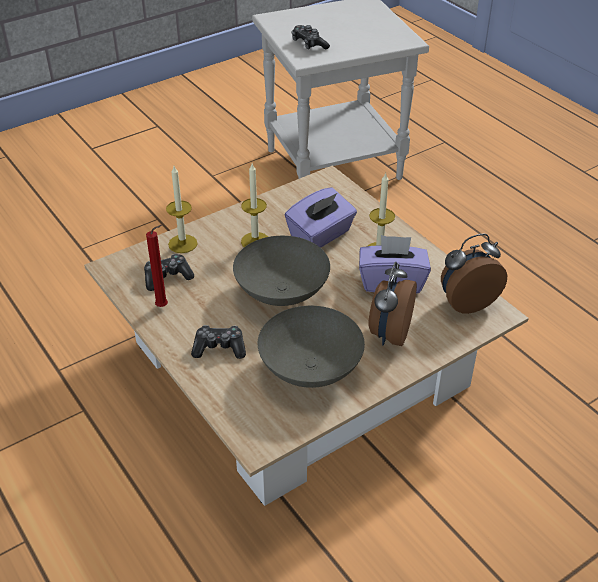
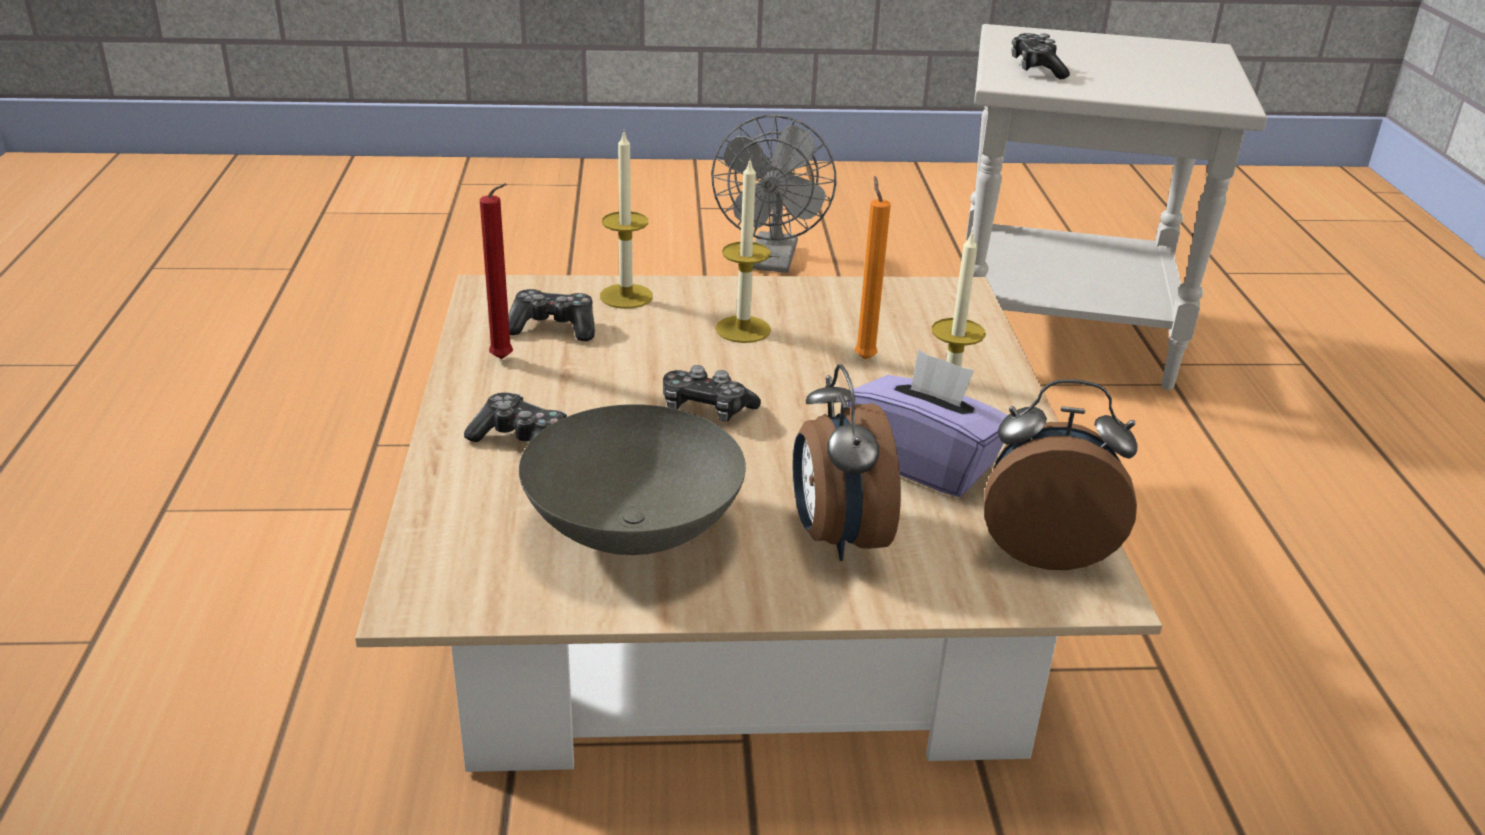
camera: 30 degrees right, 10 degrees down
grey bowl [233,236,330,306] -> game controller [663,365,761,421]
purple tissue box [285,187,357,248] -> orange candle [855,176,891,359]
alarm clock [368,261,417,346] -> alarm clock turned 60 degrees counterclockwise [793,364,901,561]
none -> grey fan [711,115,836,273]

